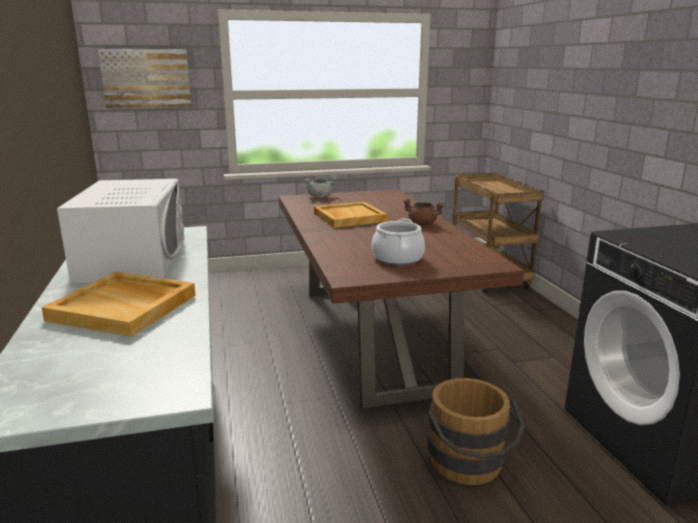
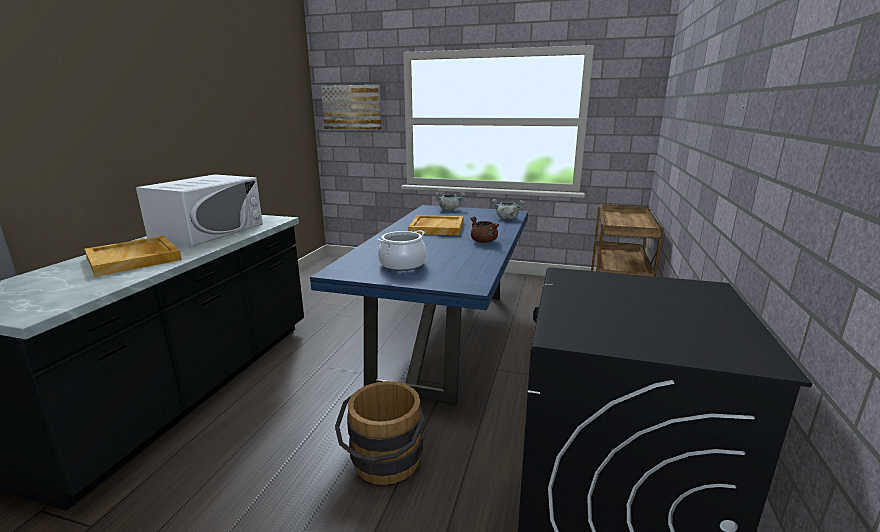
camera: 30 degrees right, 0 degrees up
brown dining table [279,189,524,409] -> blue dining table [310,205,528,405]
none -> grey cooking pot [492,199,525,220]

